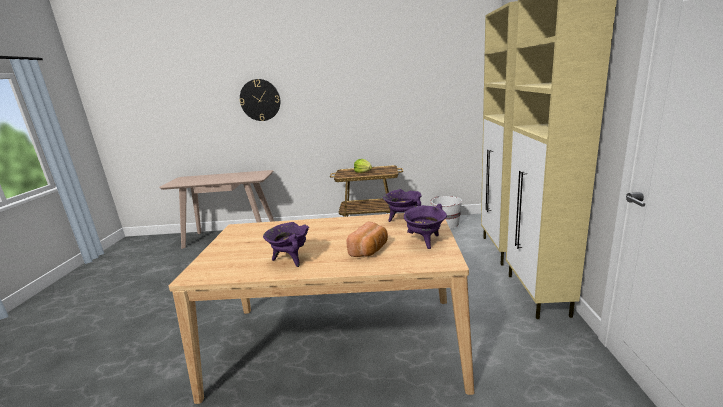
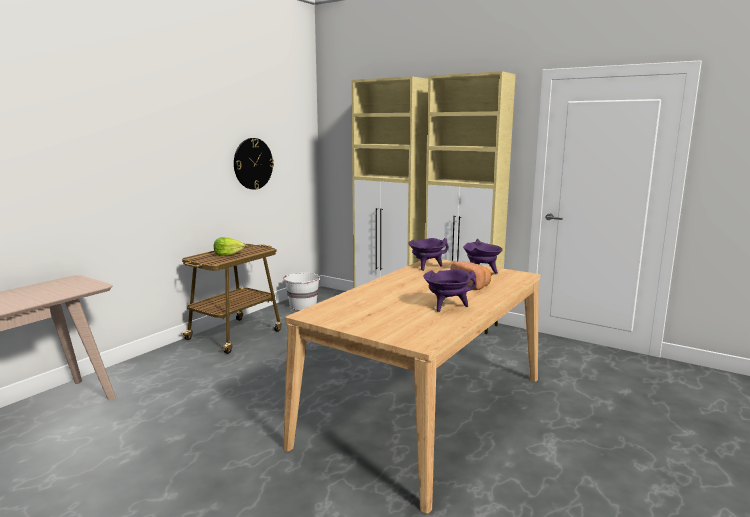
camera: 60 degrees left, 5 degrees down
wall clock [240,79,280,121] -> wall clock moved to [234,138,274,190]

